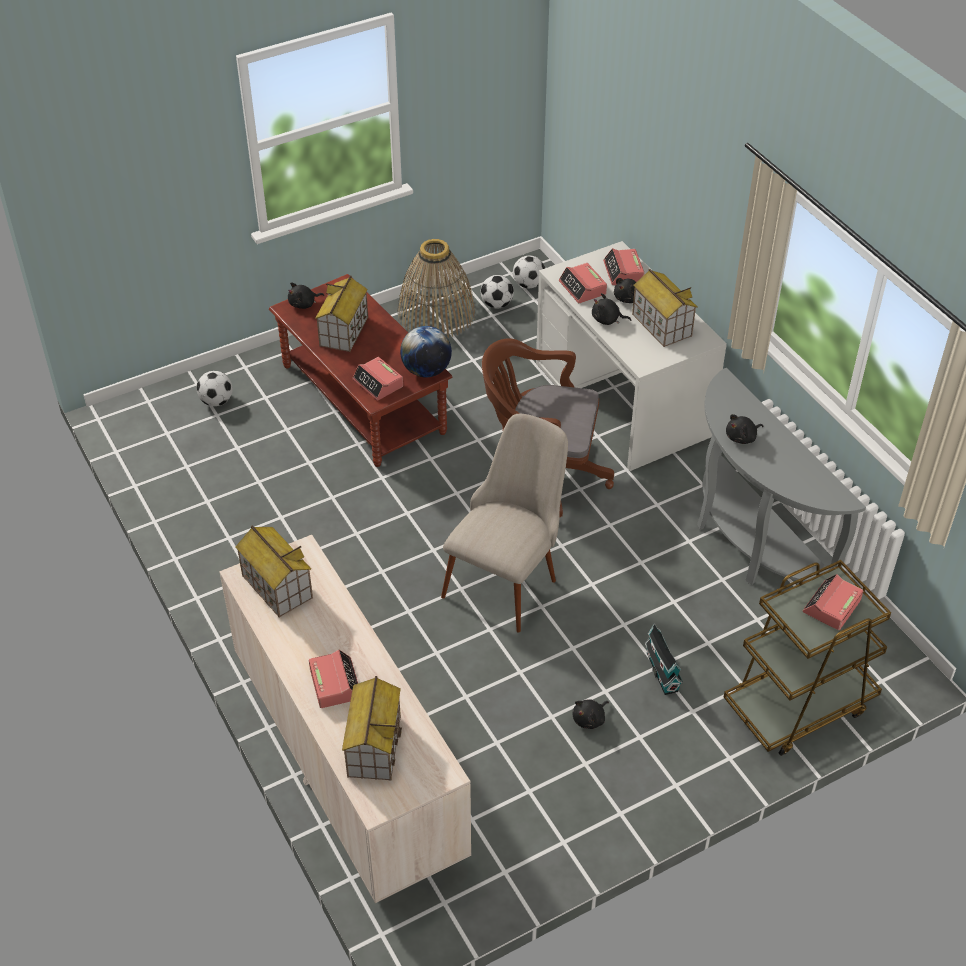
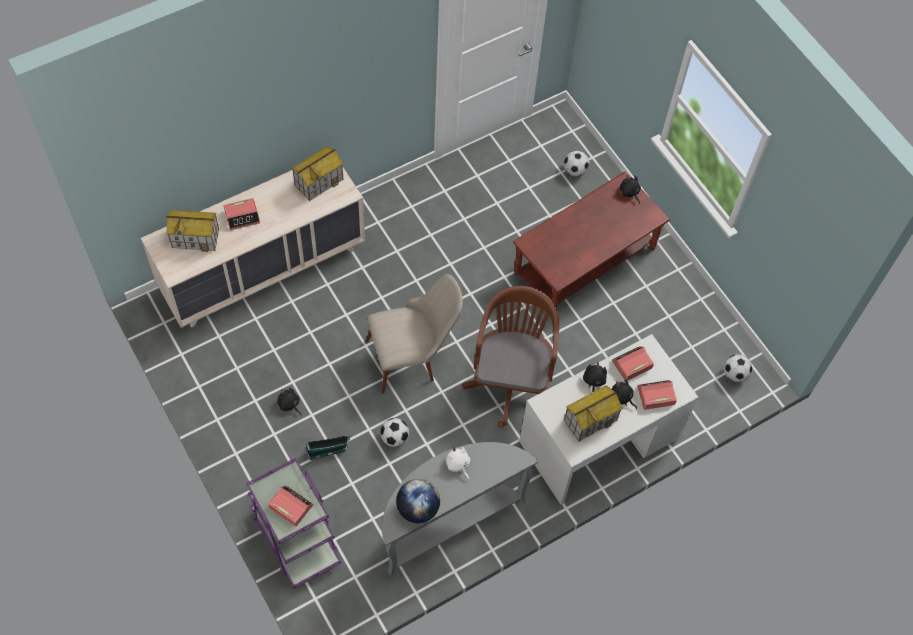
camera: 85 degrees right, 15 degrees up
toy house [315,275,368,352] -> none
alarm clock [352,357,403,401] -> none
basket [397,239,475,338] -> none
globe [400,326,452,377] -> globe moved to [396,479,440,523]
beige chair [441,414,568,633] -> beige chair turned 45 degrees counterclockwise [366,274,463,394]
football [481,275,514,309] -> football moved to [380,418,409,447]
brown cart [724,560,891,756] -> purple cart [246,457,341,589]
black plush toy [726,414,763,444] -> white plush toy [446,447,470,480]

